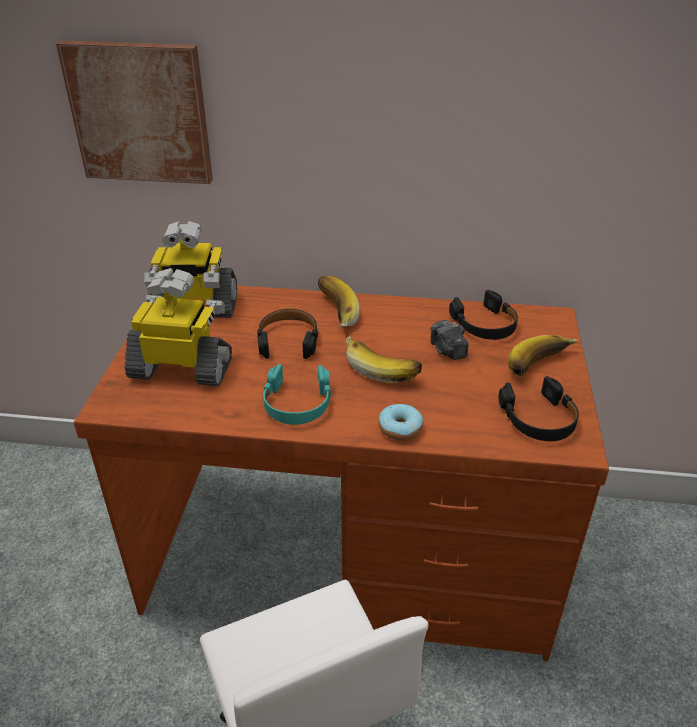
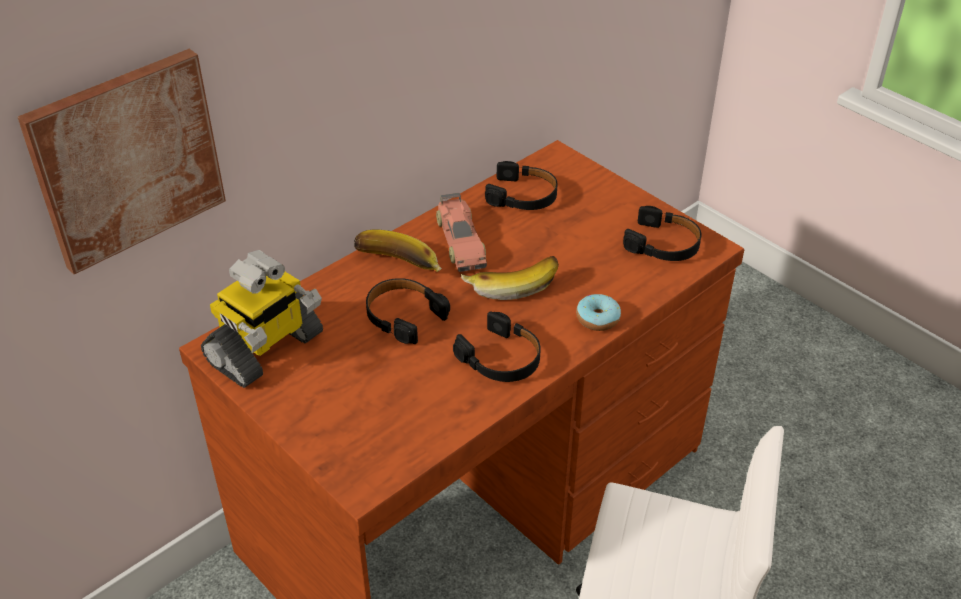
camera: 50 degrees left, 5 degrees up
toy robot [125,268,232,386] -> none
turquoise headphones [262,364,331,425] -> black headphones [453,311,541,382]
camera [430,320,468,360] -> none
banana [508,335,578,376] -> none
none -> toy car [436,193,487,272]

